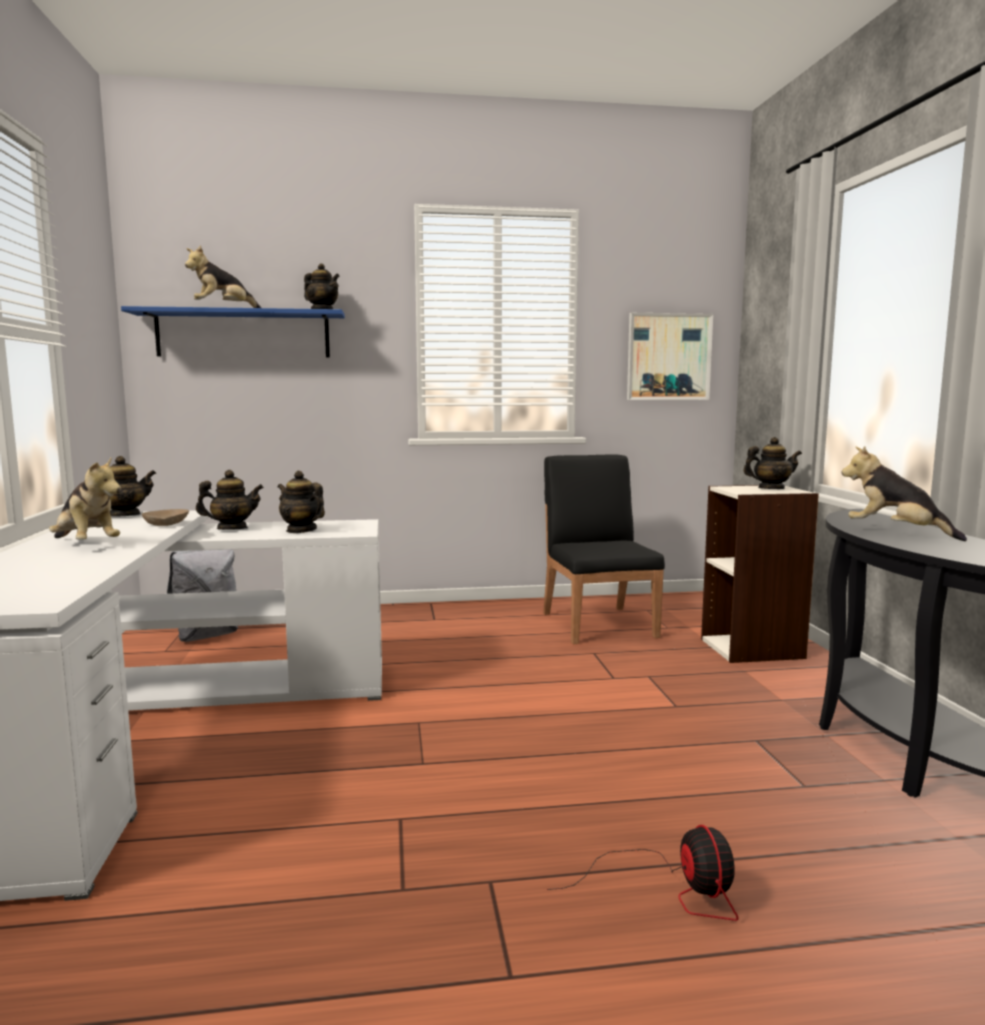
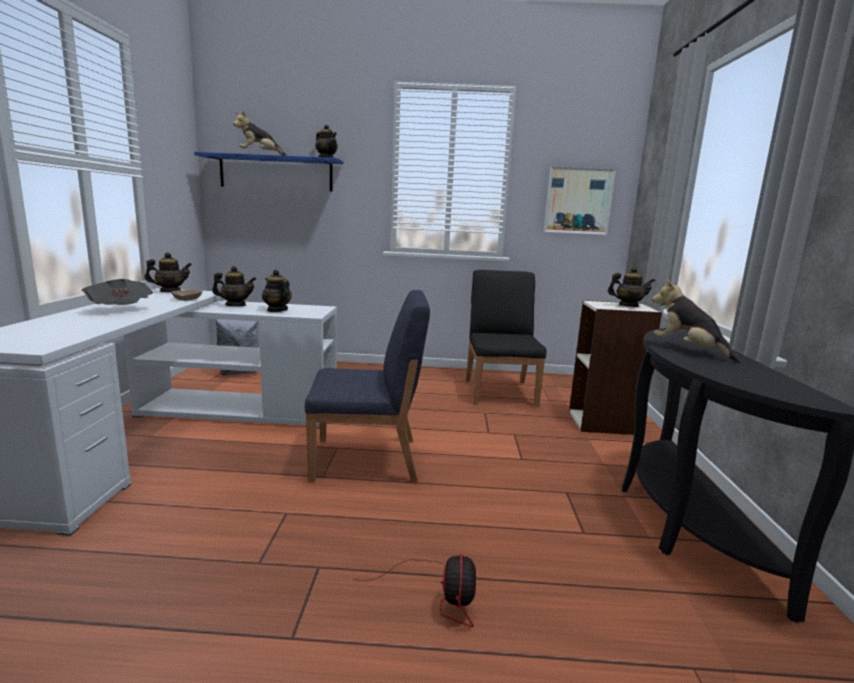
camera: 10 degrees right, 5 degrees up
plush toy [49,458,121,540] -> newspaper [82,279,153,305]
none -> blue chair [305,290,430,483]

